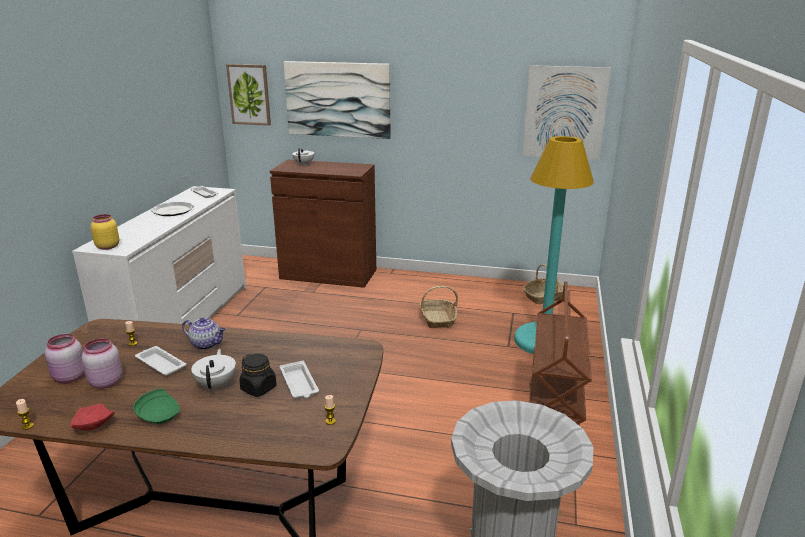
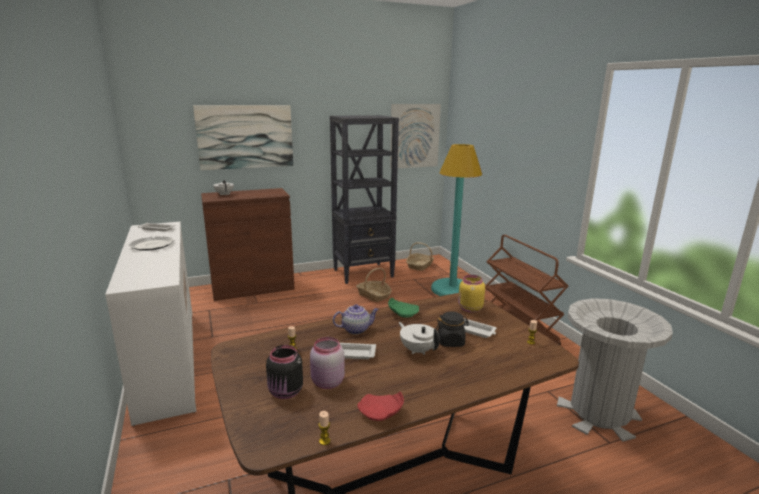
camera: 35 degrees left, 5 degrees down
pink jar [45,334,85,383] -> black jar [266,345,303,399]
yellow jar [90,214,119,250] -> yellow jar moved to [458,275,485,313]
green plate [133,388,180,424] -> green plate moved to [388,298,419,318]
picture [226,64,271,126] -> none
none -> black bookcase [330,115,399,284]

